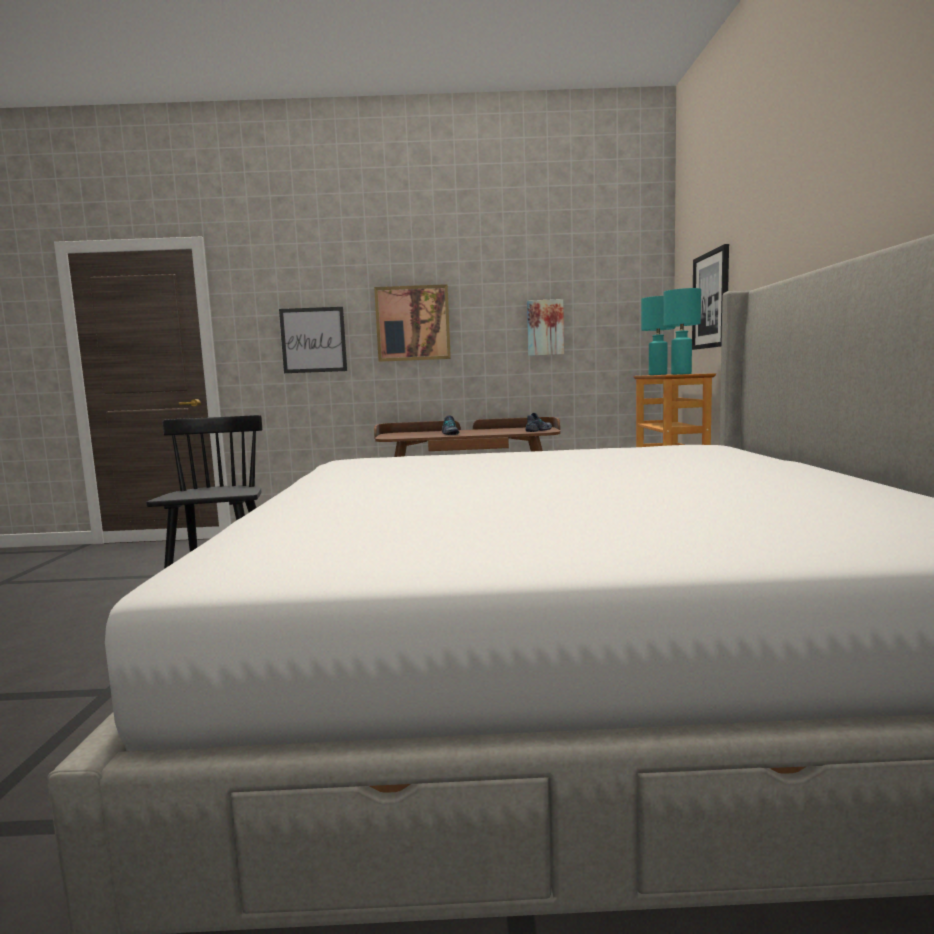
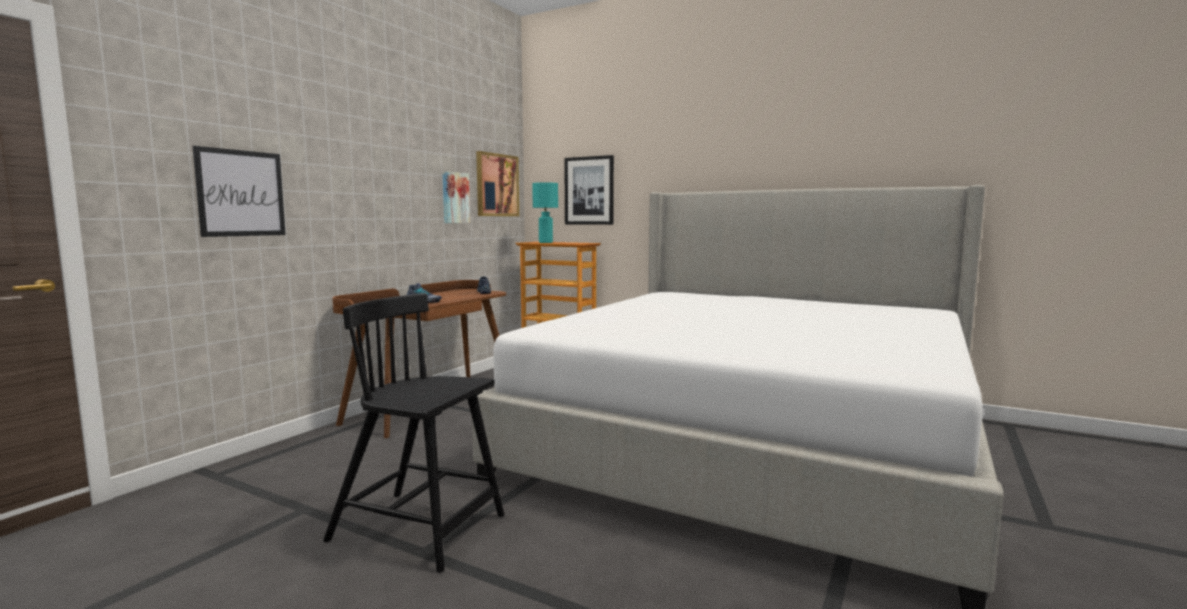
camera: 60 degrees left, 0 degrees up
picture [374,284,451,362] -> picture moved to [476,151,519,216]
turquoise table lamp [663,288,701,375] -> none

